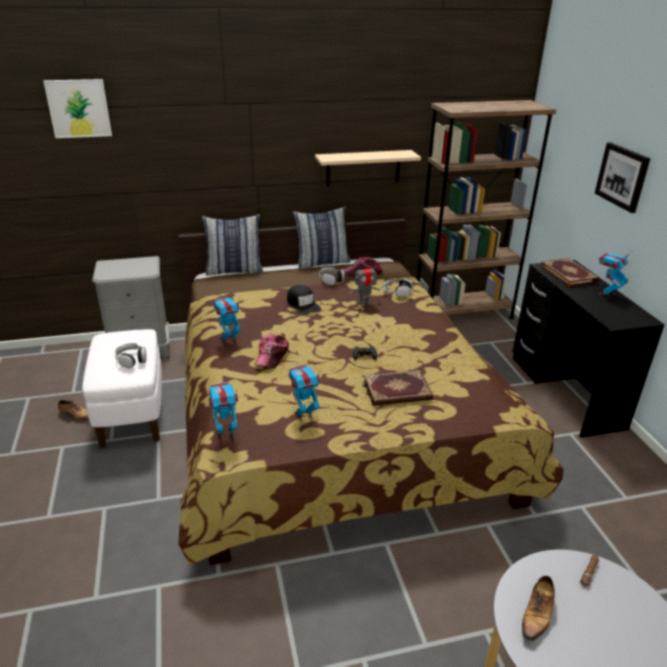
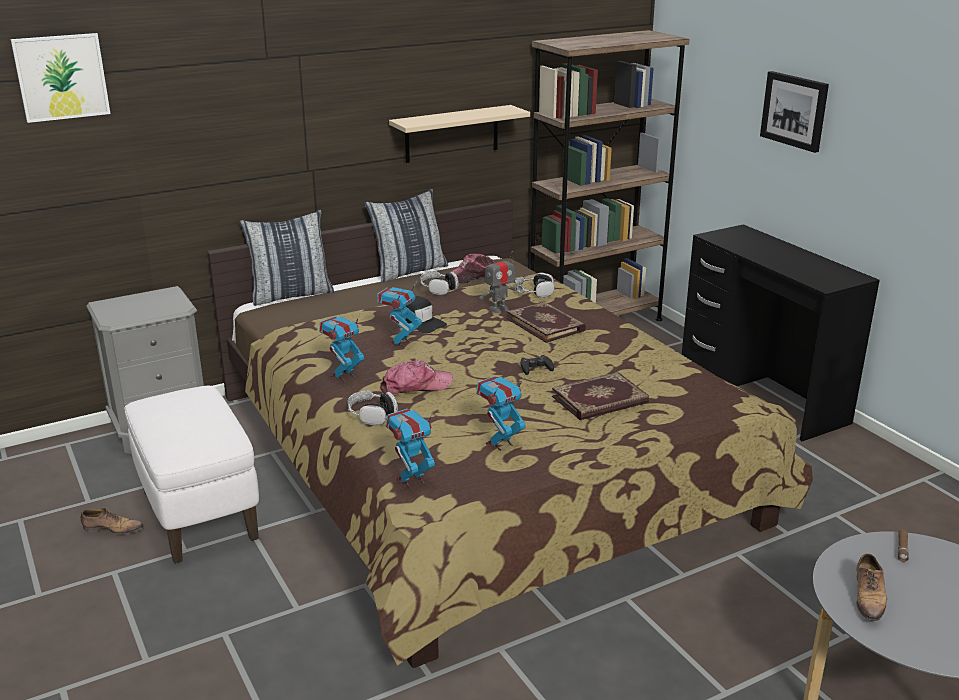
camera: 15 degrees left, 5 degrees down
headphones [115,343,147,368] -> headphones moved to [348,390,398,425]
cap [255,334,289,368] -> cap turned 105 degrees counterclockwise [380,360,453,394]
book [540,258,599,287] -> book moved to [506,301,586,343]
toy robot [598,252,631,297] -> toy robot moved to [377,281,422,347]

